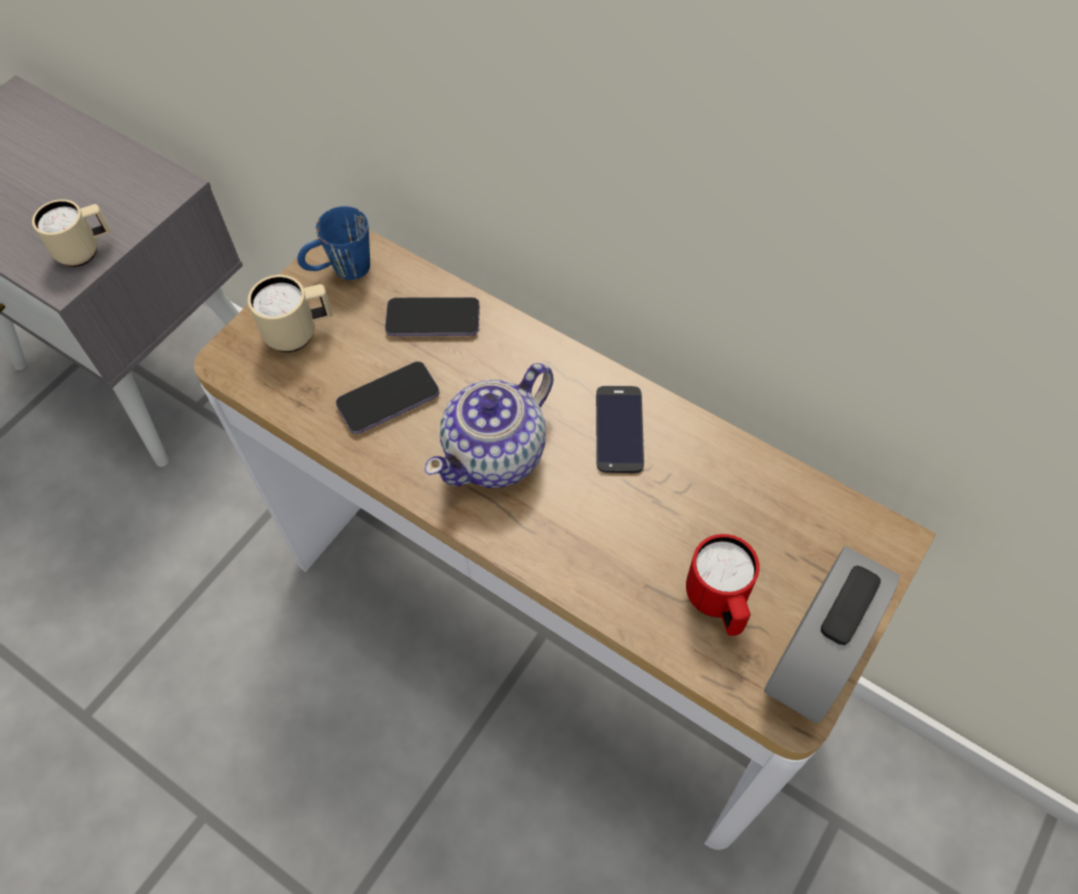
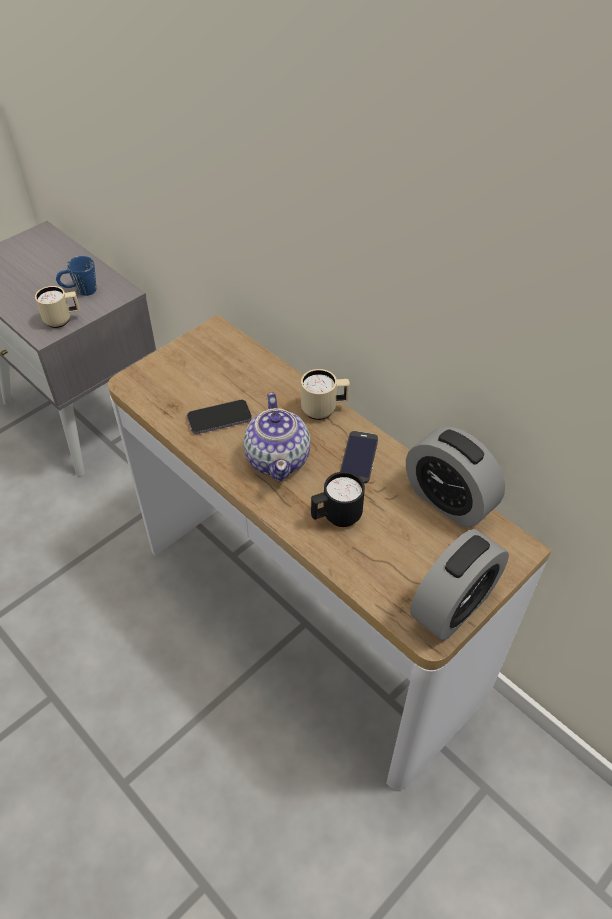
camera: 10 degrees right, 10 degrees down
beige mug [248,275,332,352] -> beige mug moved to [301,369,350,420]
blue mug [297,206,370,280] -> blue mug moved to [56,256,97,296]
phone [385,297,480,336] -> none
teapot [425,363,554,488] -> teapot turned 60 degrees counterclockwise [243,392,311,482]
red mug [686,534,760,636] -> none
none -> black mug [311,471,365,527]
none -> alarm clock [406,427,505,527]

